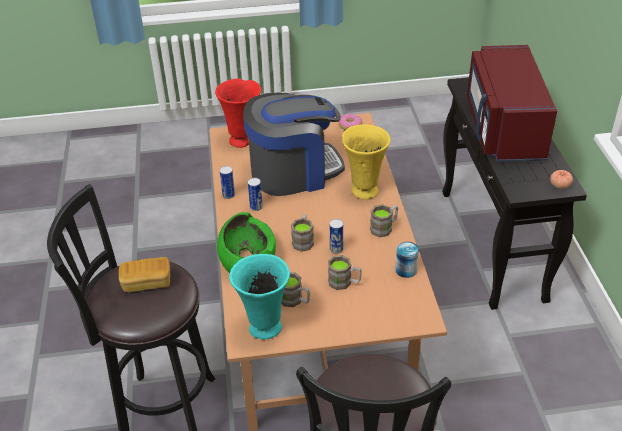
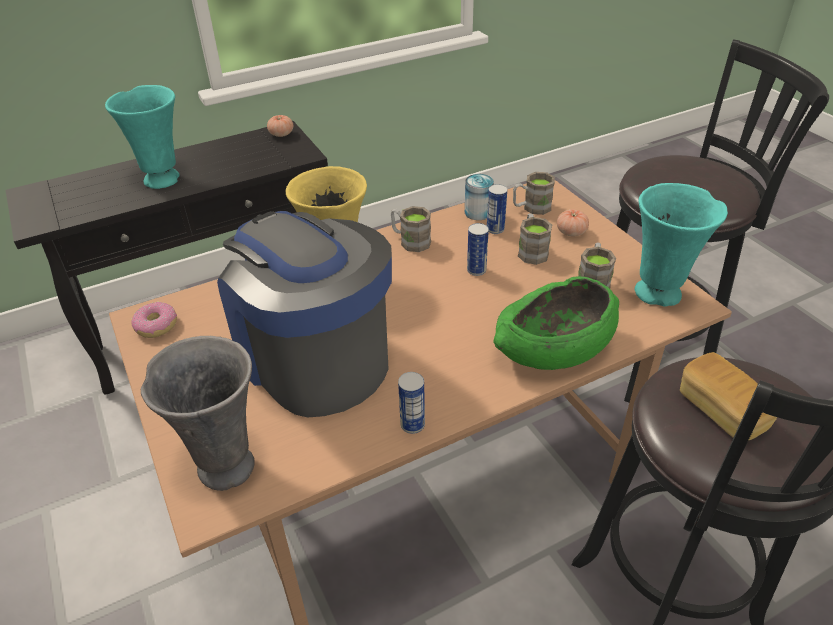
camera: 110 degrees left, 0 degrees up
red vase [215,79,261,148] -> grey vase [141,336,254,491]
can [248,178,263,211] -> can moved to [487,184,507,234]
brown mug [291,214,314,252] -> brown mug moved to [513,172,555,215]
red microwave [467,45,557,162] -> turquoise vase [105,85,180,189]
none -> tomato [557,209,589,236]

